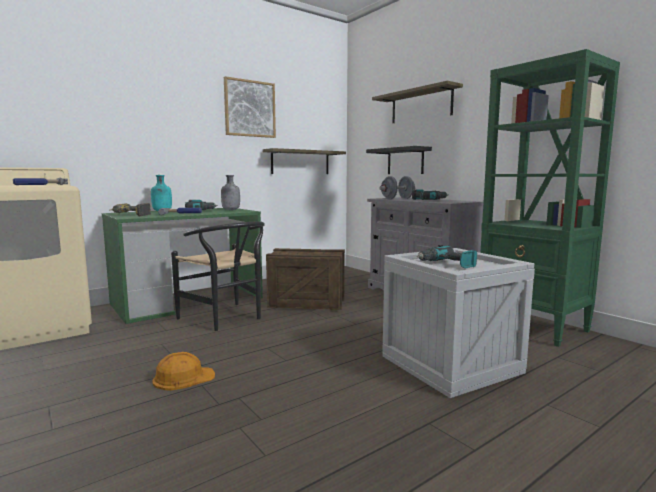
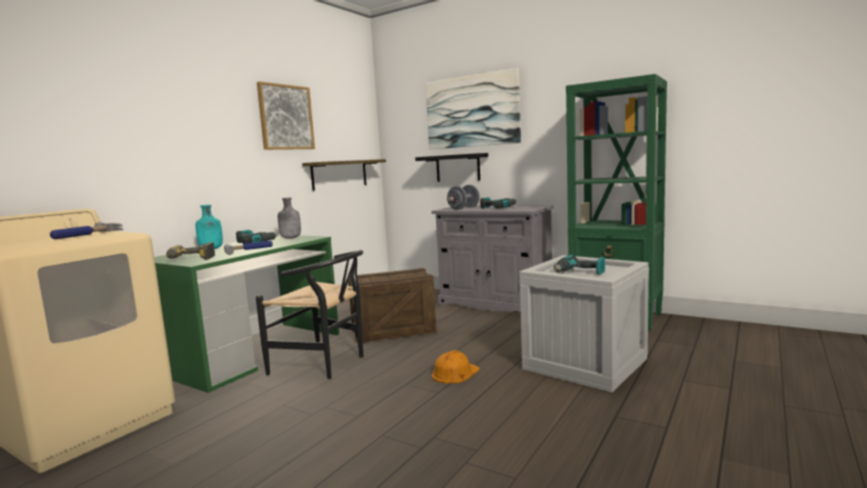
camera: 20 degrees left, 0 degrees up
orange hard hat [152,352,215,391] -> orange hard hat moved to [432,350,480,383]
shelf [372,81,463,123] -> picture [426,68,521,149]

